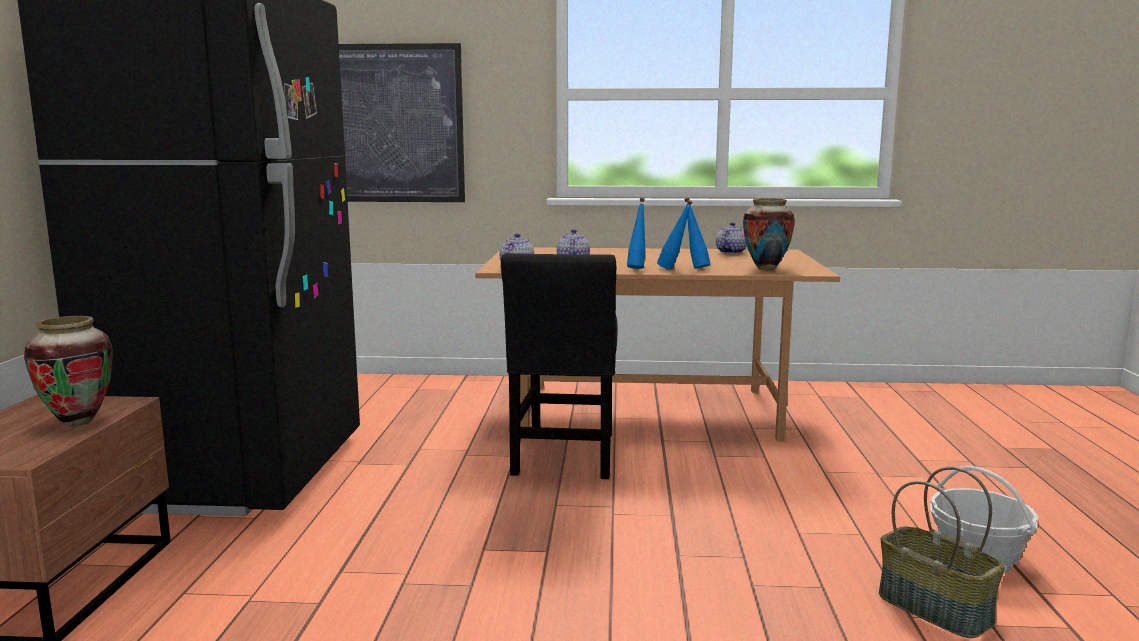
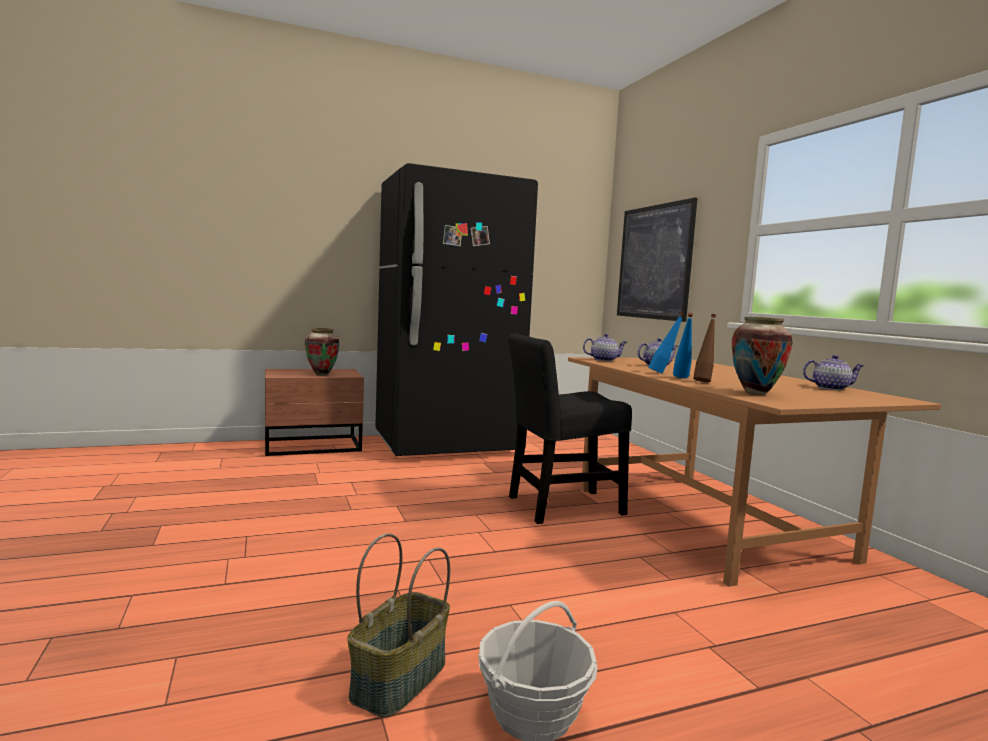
camera: 65 degrees right, 5 degrees down
blue bottle [684,198,711,269] -> brown bottle [693,314,716,382]

